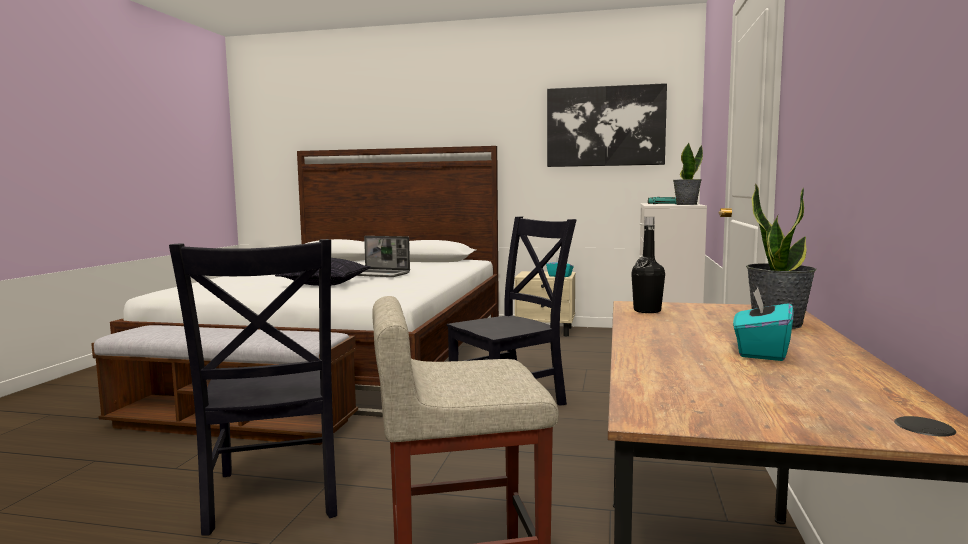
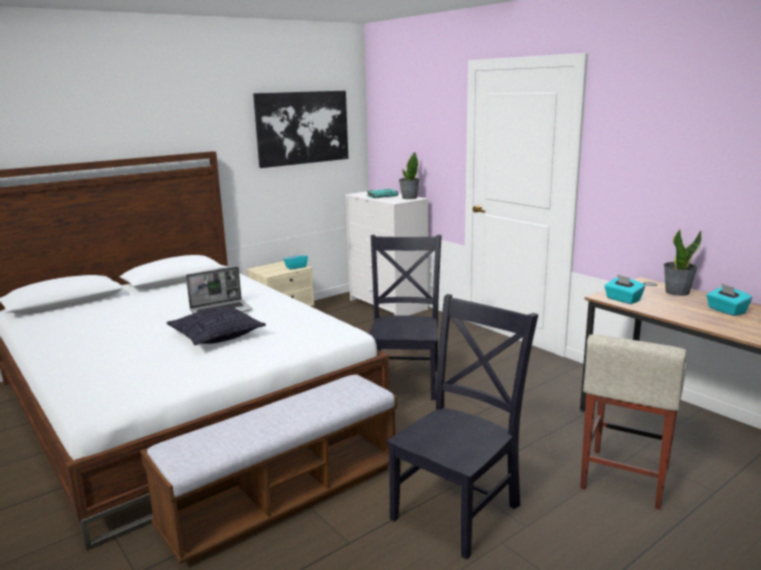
camera: 50 degrees left, 10 degrees up
black chair [169,239,337,535] -> black chair turned 75 degrees counterclockwise [386,294,538,559]
black bottle [631,217,665,313] -> turquoise tissue box [604,274,645,304]

